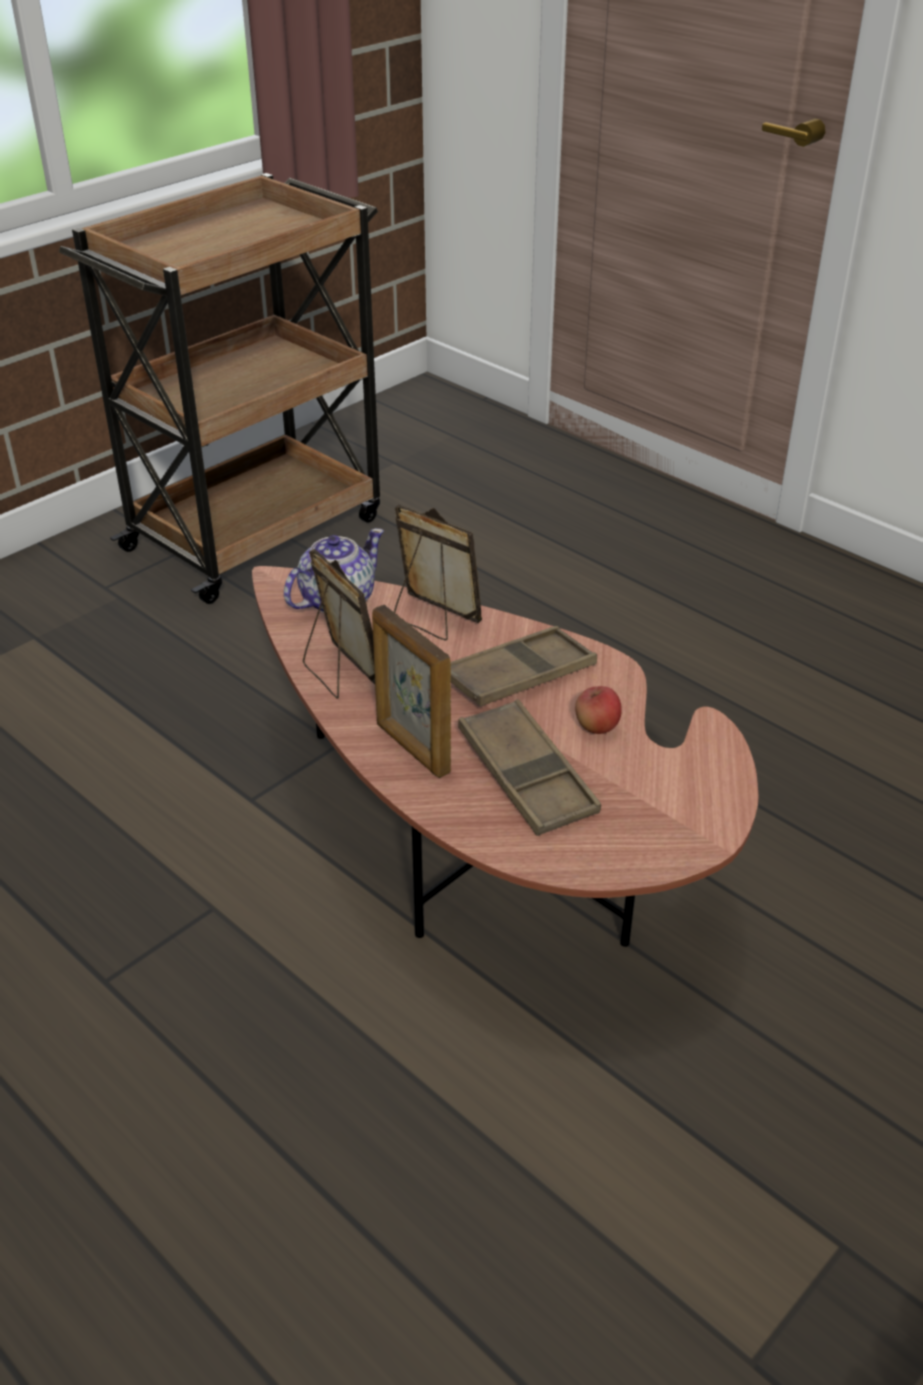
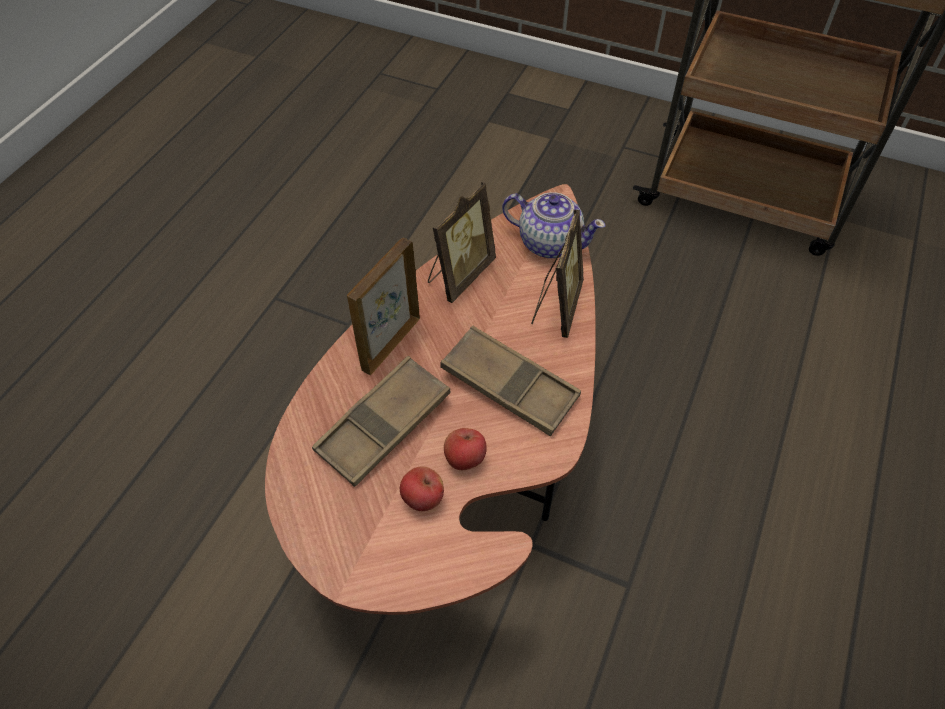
camera: 70 degrees right, 15 degrees up
none -> apple [400,466,444,511]

